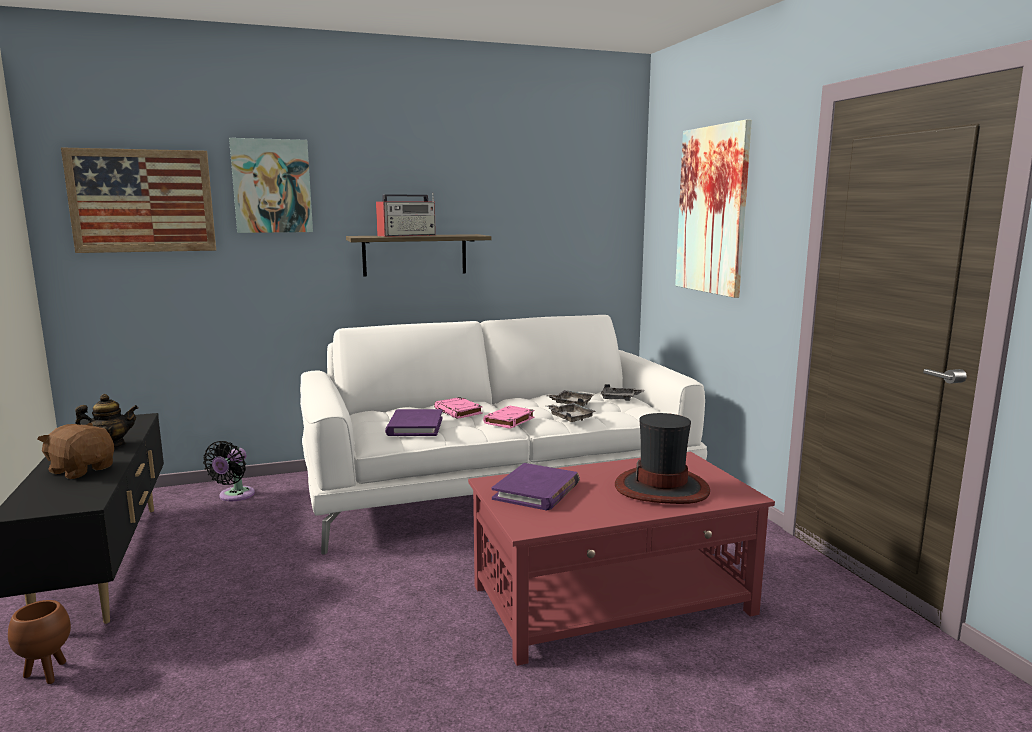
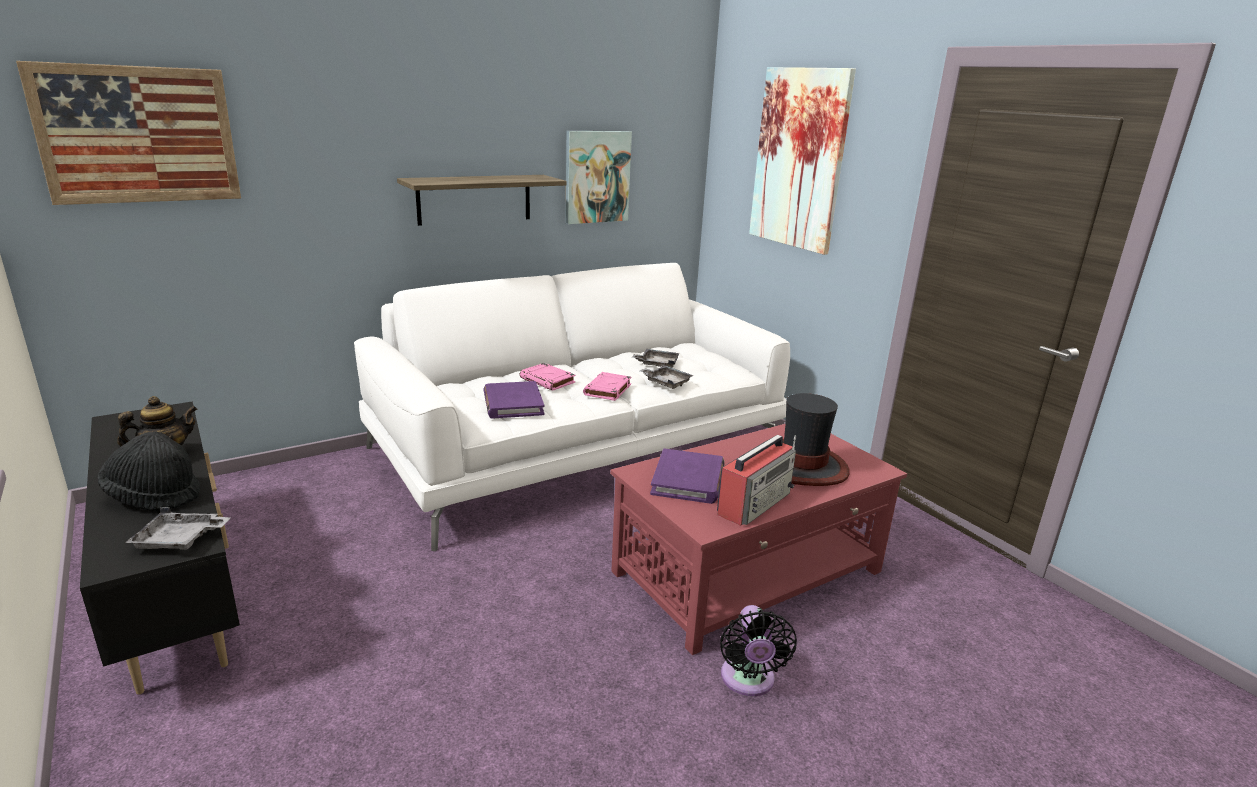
camera: 15 degrees left, 10 degrees up
brown planter [8,600,71,684] -> none
brown plush toy [38,423,114,479] -> black hat [97,432,201,510]
black fan [203,441,255,501] -> black fan moved to [720,605,797,696]
picture [229,138,313,233] -> picture moved to [565,131,632,224]
radio [376,192,436,237] -> radio moved to [717,435,796,526]
grey tray [600,384,644,401] -> grey tray moved to [125,507,231,550]

